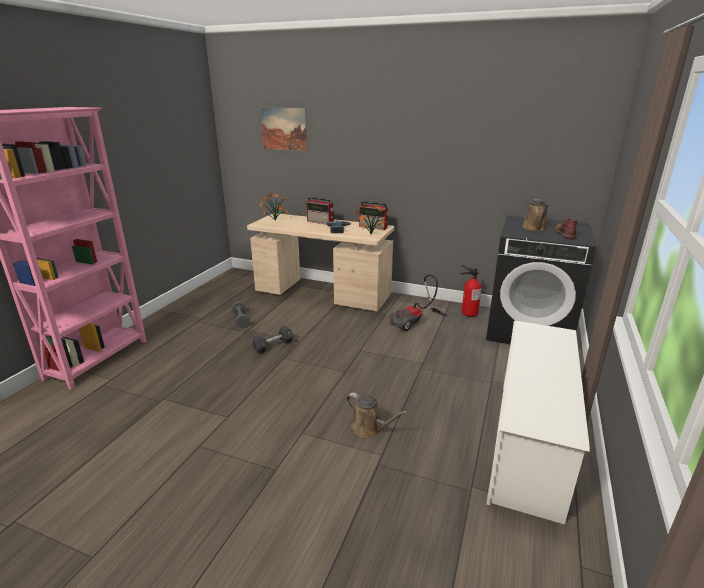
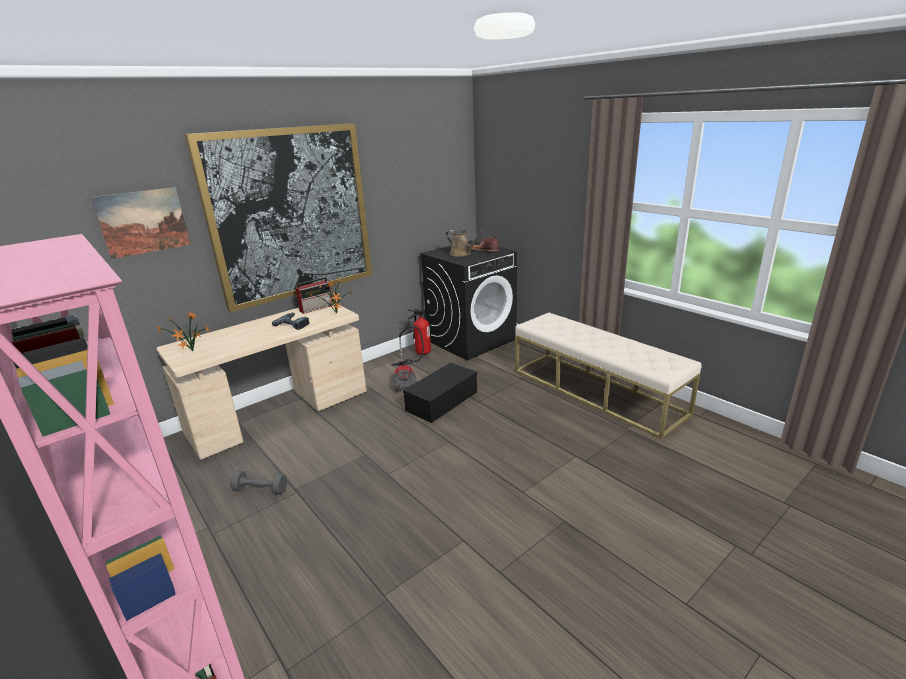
camera: 60 degrees left, 0 degrees up
grey dumbbell [252,326,293,354] -> none
radio [306,197,334,225] -> none
brown watering can [346,393,408,438] -> none
white shoe rack [486,321,590,525] -> beige bench [515,313,702,440]
none -> picture [185,123,372,312]
none -> black storage box [403,363,477,423]

